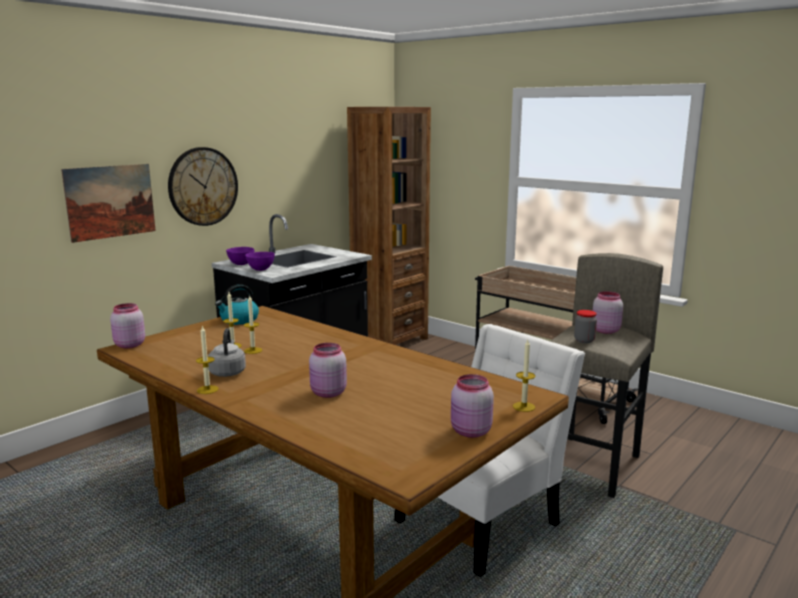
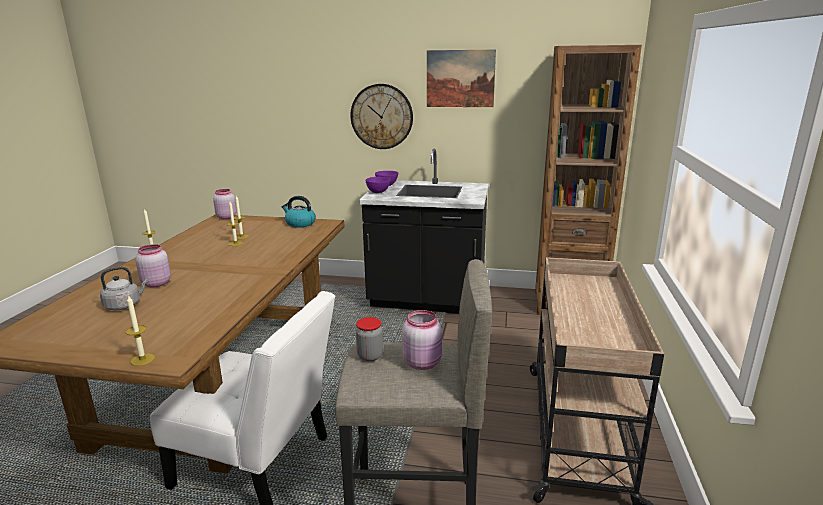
camera: 60 degrees right, 5 degrees up
picture [61,164,156,243] -> picture moved to [427,49,496,107]
grey kettle [208,328,246,377] -> grey kettle moved to [100,267,148,310]
pink jar [451,374,494,438] -> none

